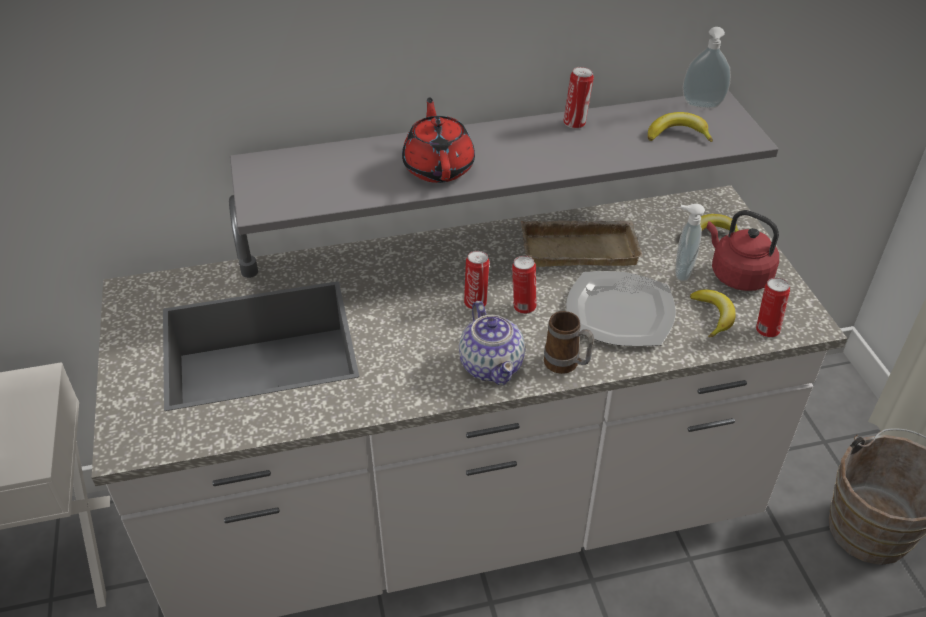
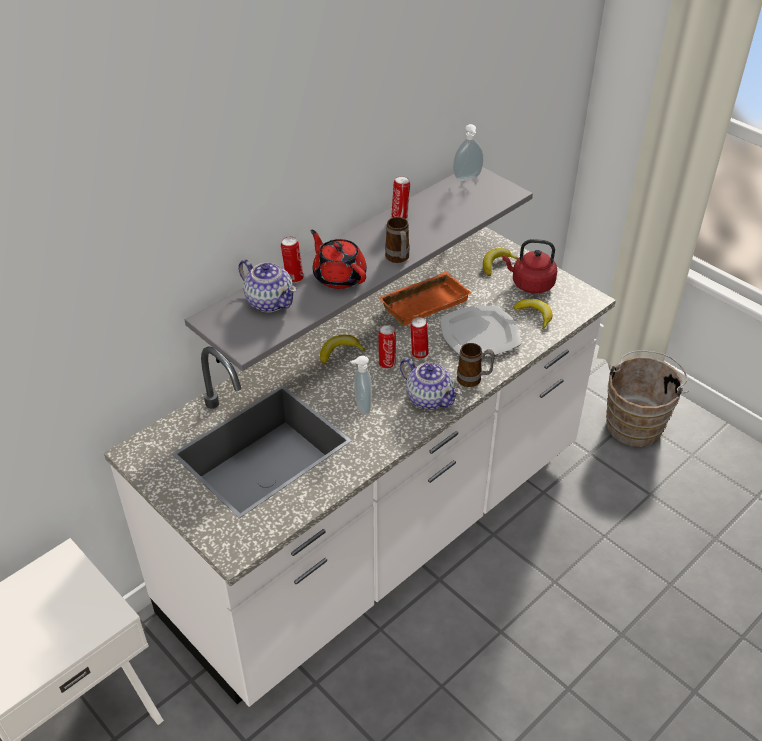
camera: 30 degrees left, 0 degrees up
beige tray [521,220,643,267] -> orange tray [378,272,471,326]
banana [648,112,713,142] -> banana moved to [320,335,366,364]
soap dispenser [675,204,705,282] -> soap dispenser moved to [350,356,372,415]
can [756,278,790,338] -> can moved to [281,236,303,283]
none -> teapot [238,259,297,312]
none -> mug [385,217,410,263]

